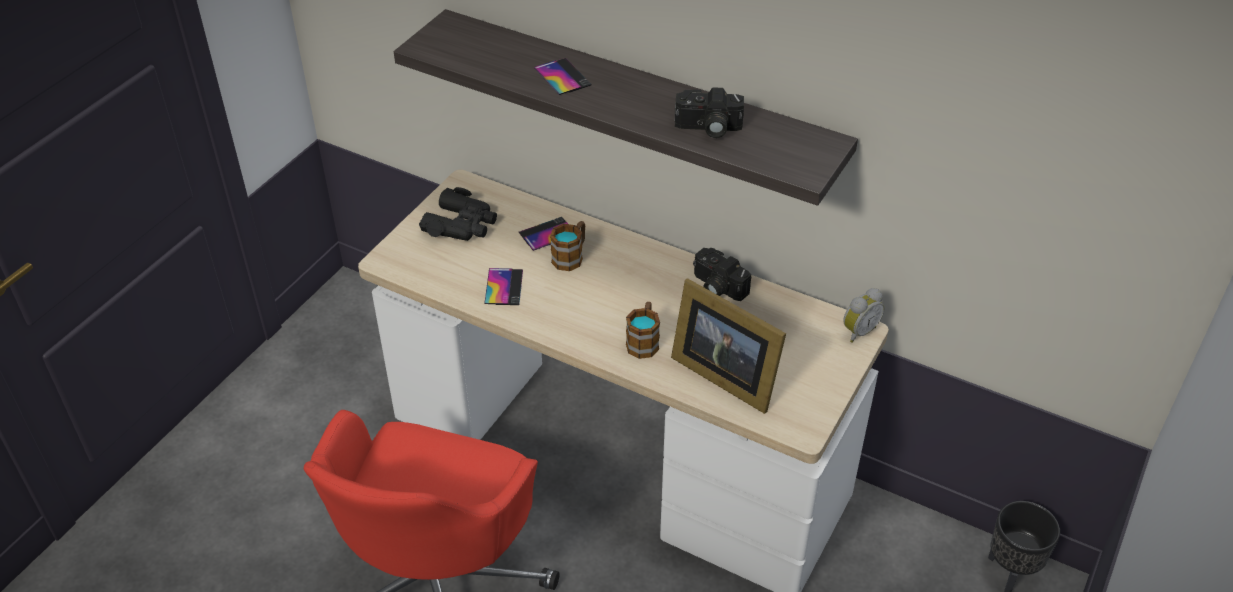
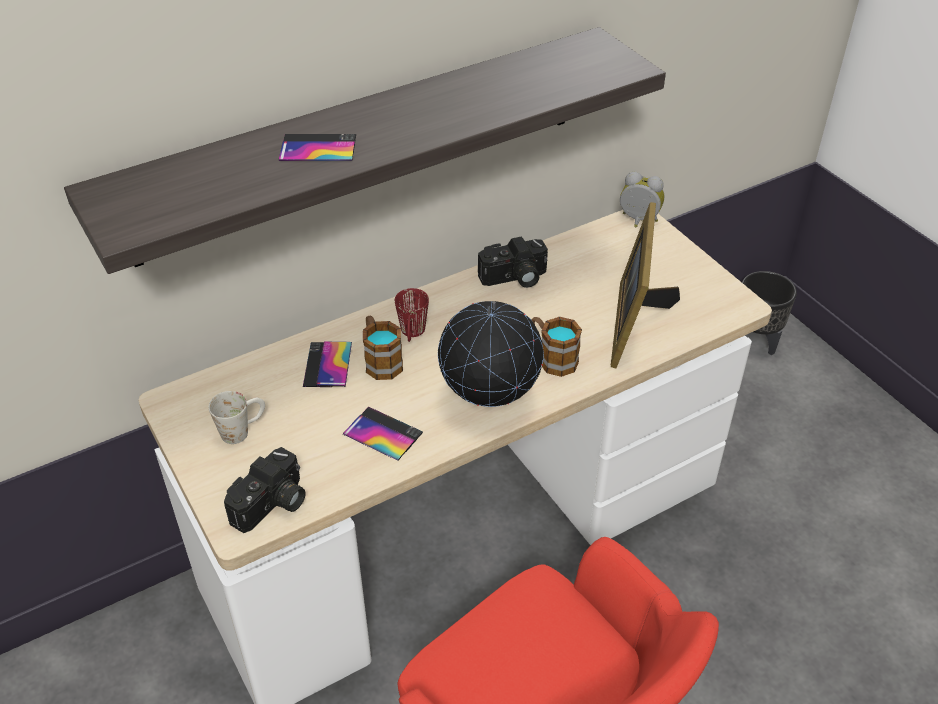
camera: 60 degrees left, 0 degrees up
black binoculars [419,187,497,241] -> white mug [209,391,265,444]
picture frame [671,278,786,414] -> picture frame turned 120 degrees clockwise [611,202,680,368]
camera [674,87,744,138] -> camera moved to [224,447,306,533]
alarm clock [843,288,884,343] -> alarm clock turned 60 degrees counterclockwise [620,171,664,228]
none -> red mug [395,288,429,342]
none -> globe [438,301,544,407]

